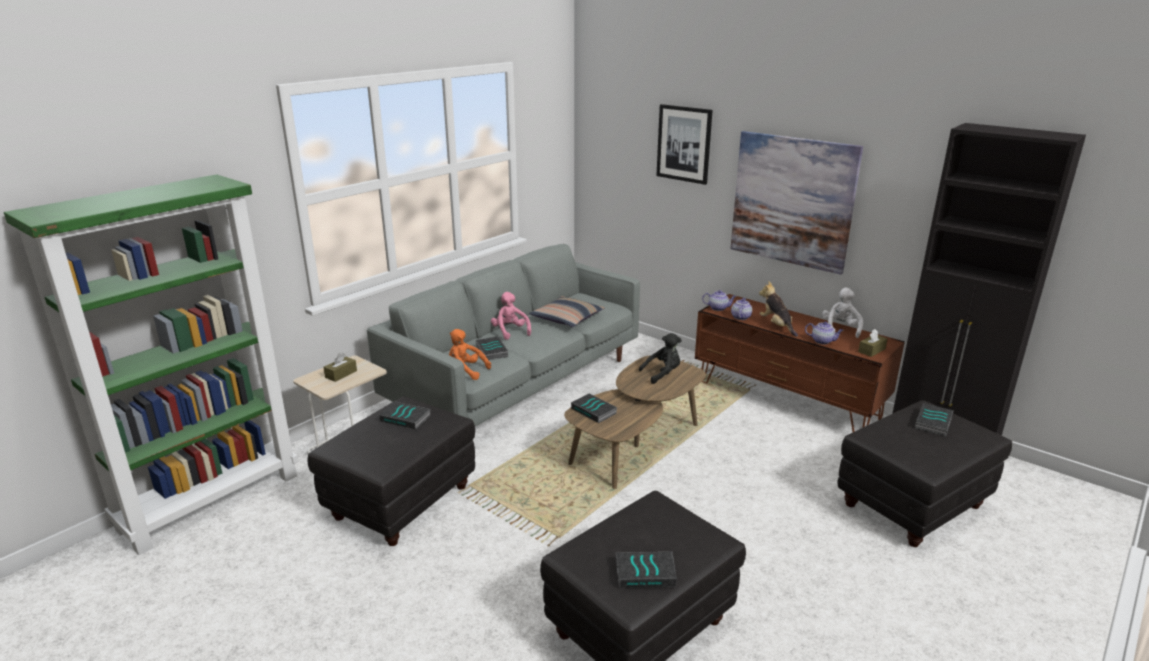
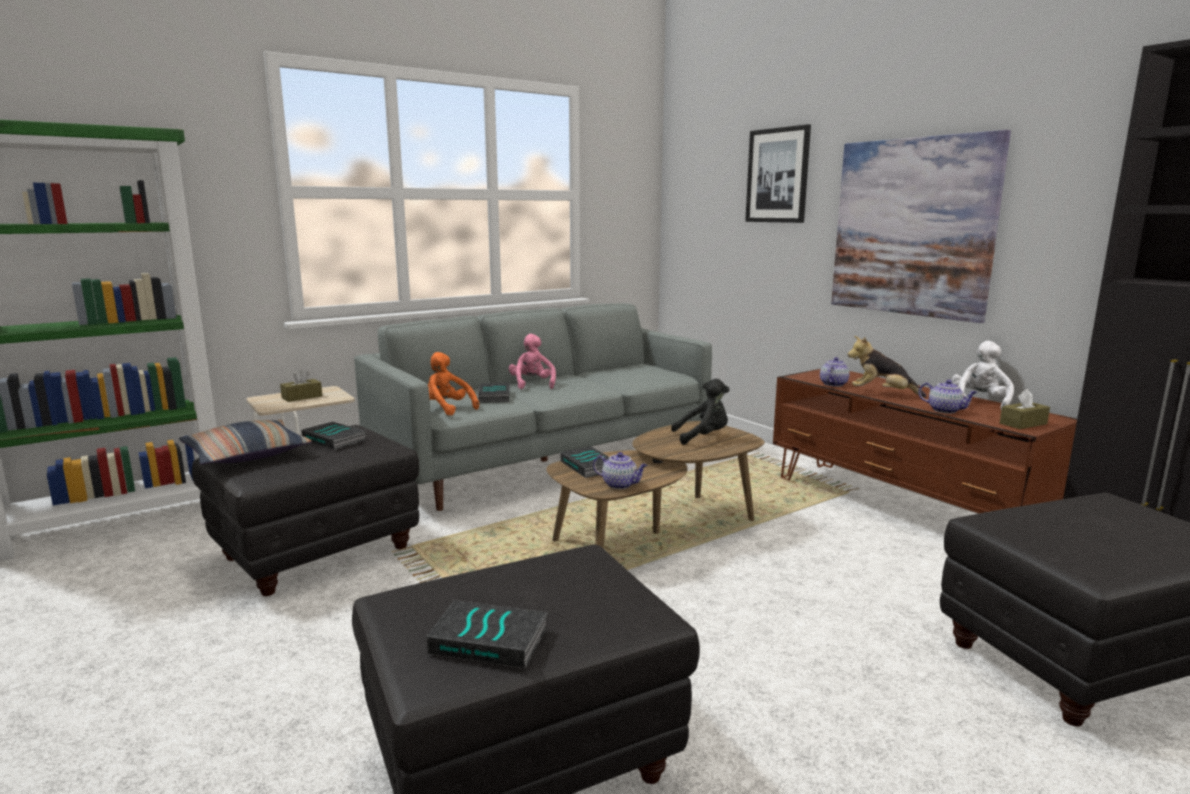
camera: 15 degrees right, 10 degrees down
pillow [529,296,605,327] -> pillow moved to [179,420,312,465]
teapot [702,290,736,311] -> teapot moved to [593,452,648,489]
plush toy [759,281,798,337] -> plush toy turned 60 degrees counterclockwise [847,336,926,397]
book [915,403,954,436] -> none

